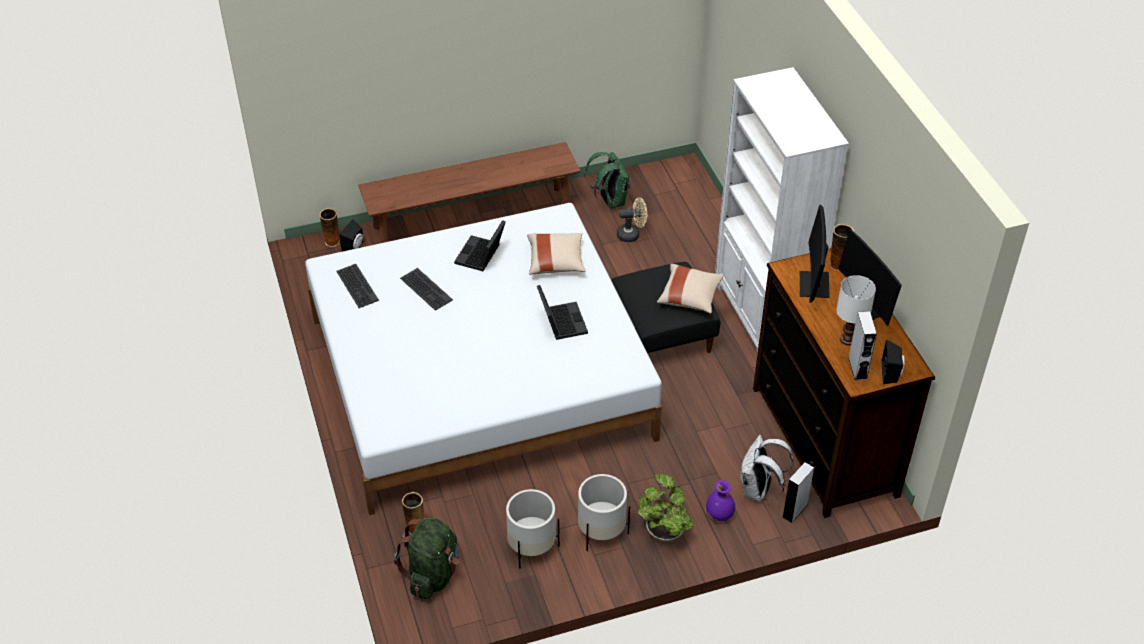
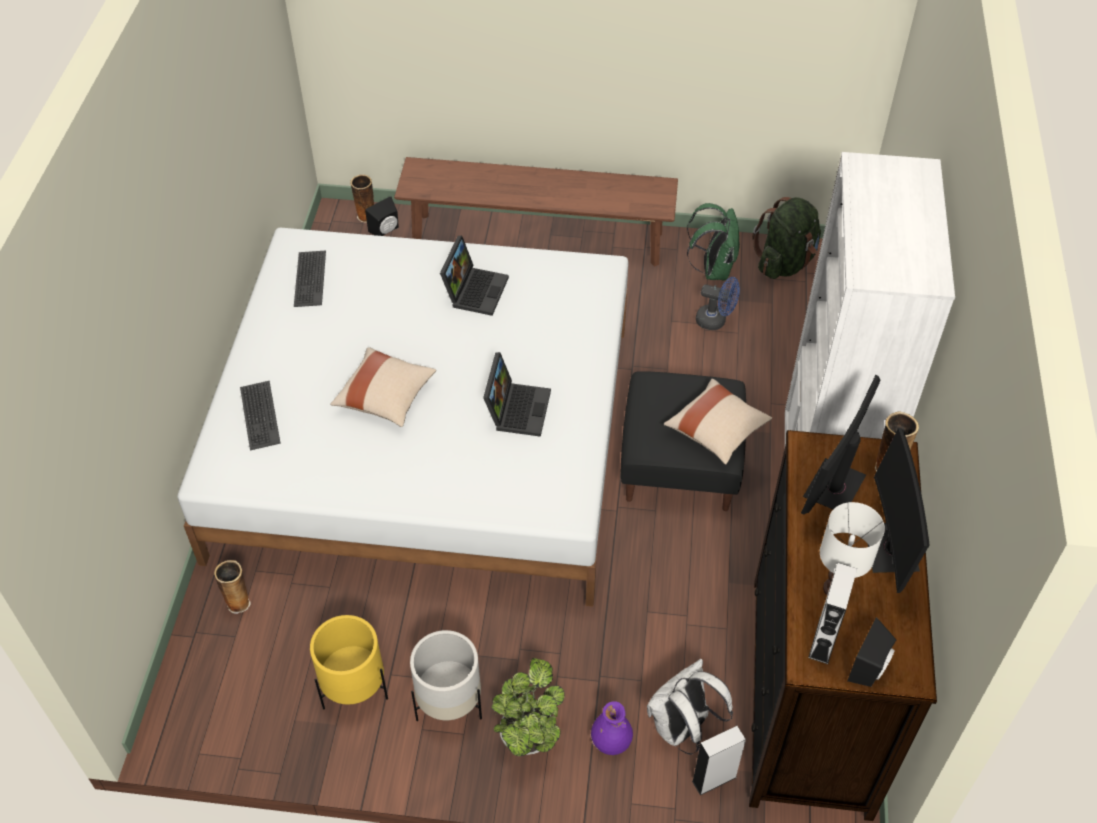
camera: 25 degrees right, 5 degrees up
green backpack [394,517,459,599] -> green backpack moved to [752,197,821,279]
keyboard [400,268,453,311] -> keyboard moved to [240,381,281,450]
laptop [454,220,505,271] -> laptop turned 150 degrees clockwise [440,236,509,316]
white planter [506,489,559,569] -> yellow planter [310,615,388,709]
beige pillow [527,233,585,275] -> beige pillow moved to [330,347,436,427]
beige fan [617,198,647,242] -> blue fan [696,277,740,330]

